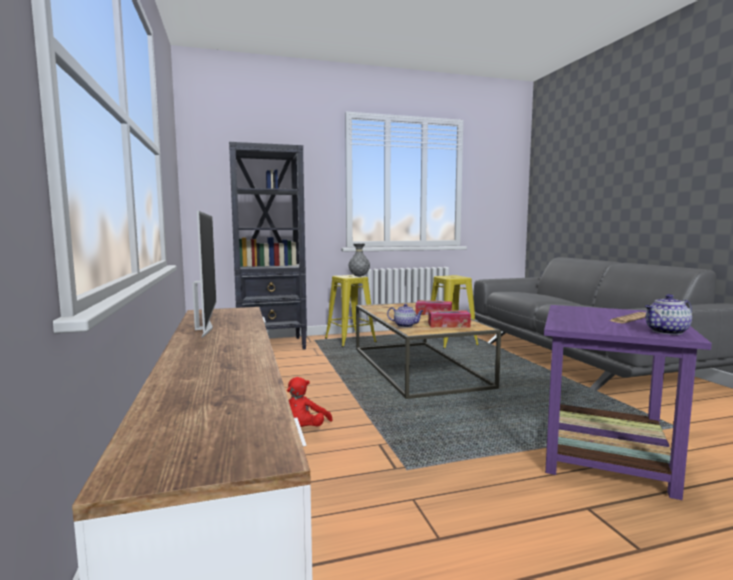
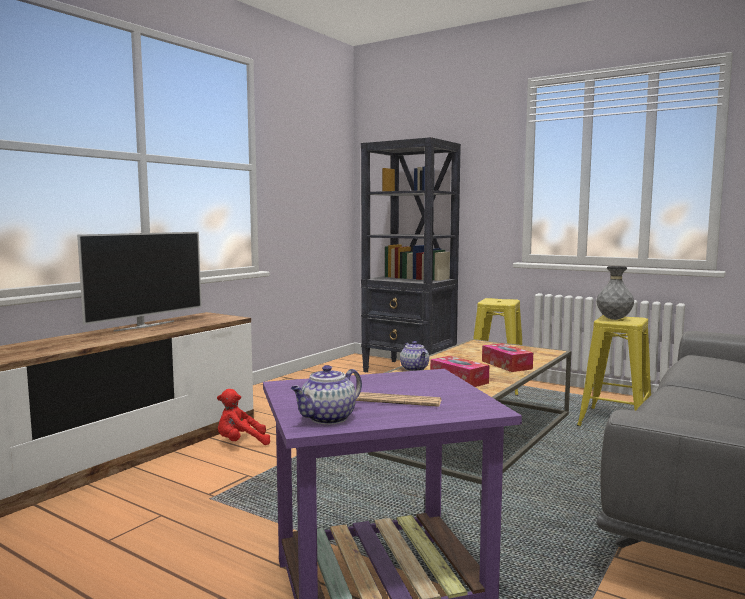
camera: 50 degrees right, 0 degrees up
grey vase [348,244,370,277] -> grey vase moved to [597,266,634,320]
teapot [645,294,692,335] -> teapot turned 75 degrees counterclockwise [291,365,362,424]

